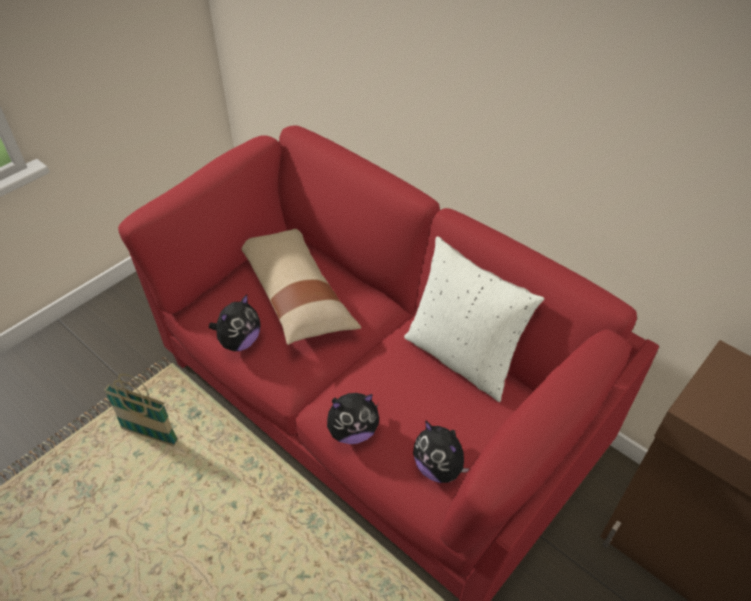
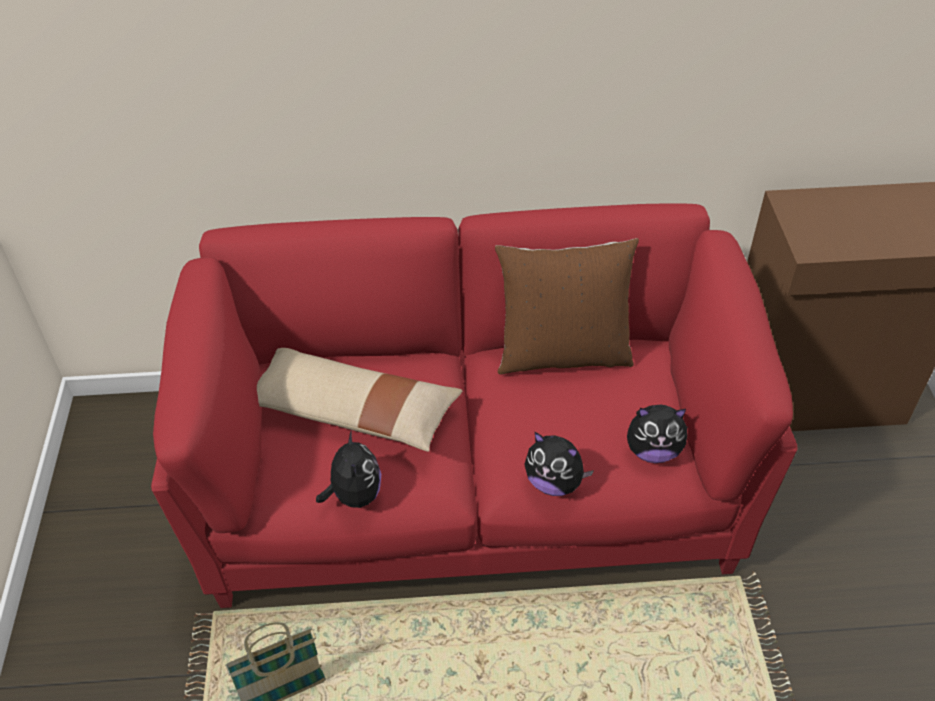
camera: 45 degrees left, 0 degrees up
plush toy [327,393,379,444] -> plush toy turned 90 degrees clockwise [524,432,594,496]
white pillow [404,236,544,402] -> brown pillow [495,238,639,375]

